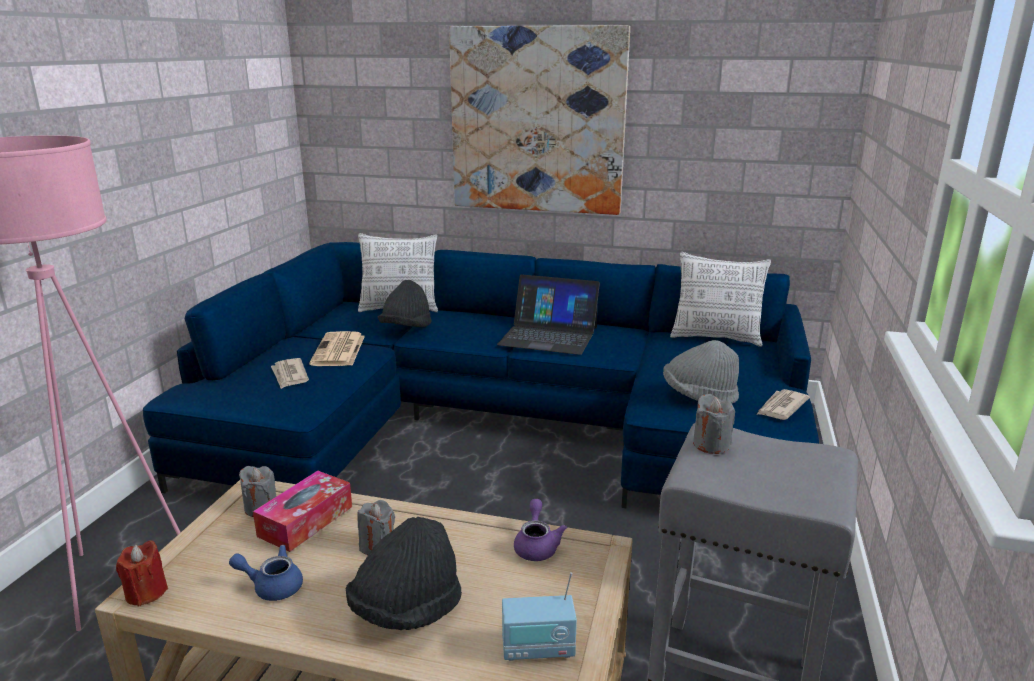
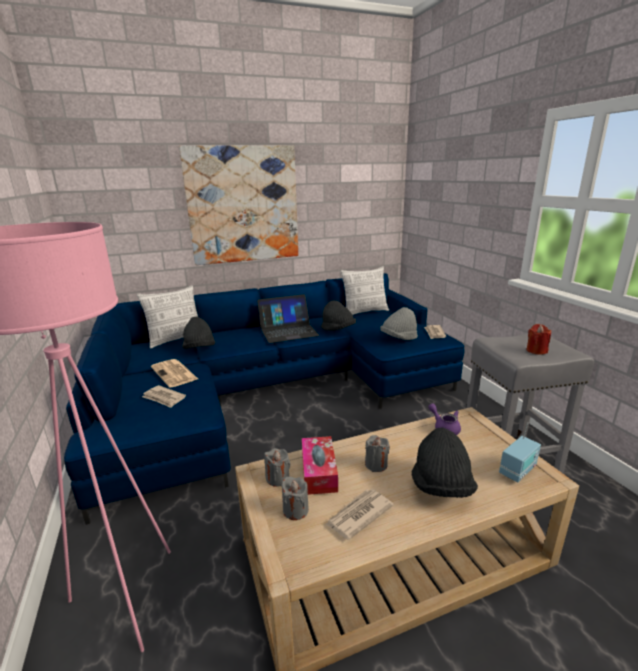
camera: 35 degrees left, 0 degrees up
red candle [116,540,168,607] -> red candle moved to [526,324,551,355]
blue teapot [229,545,303,601] -> newspaper [326,489,394,540]
grey candle [693,394,735,454] -> grey candle moved to [281,476,309,520]
none -> black hat [321,300,356,331]

